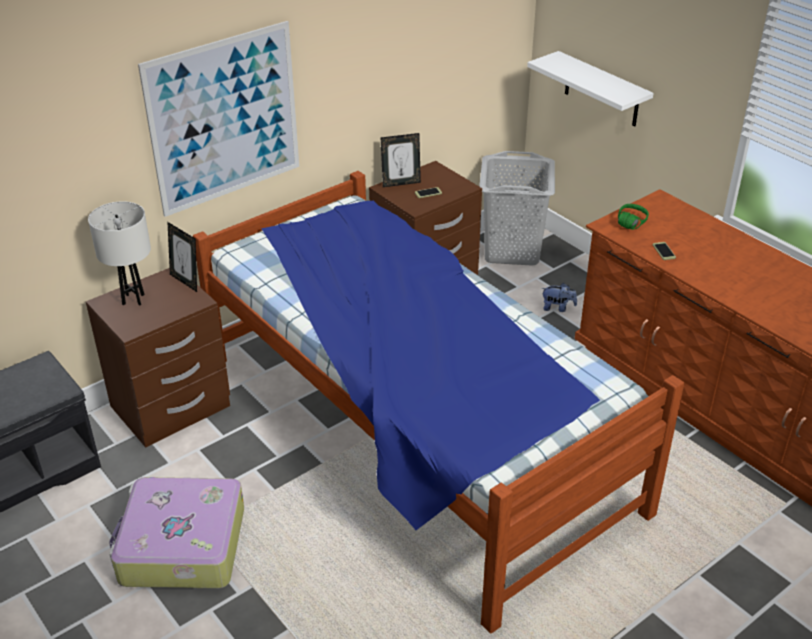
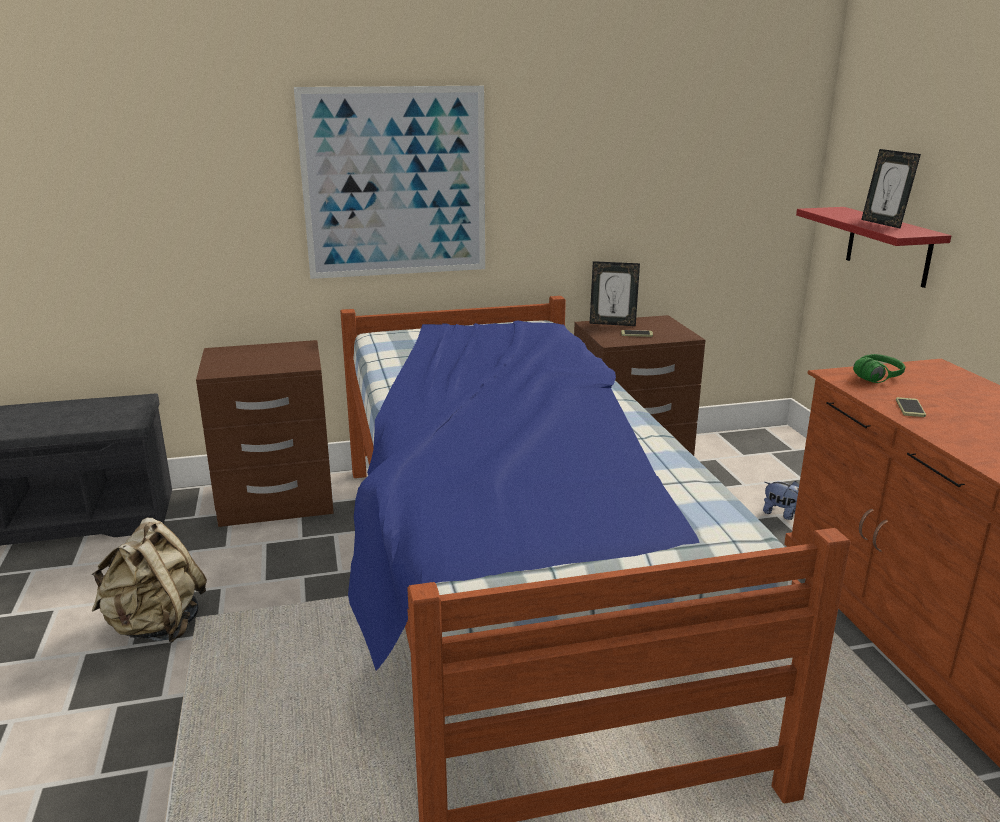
camera: 25 degrees right, 15 degrees down
white table lamp [88,201,151,305] -> none
suitcase [109,477,244,588] -> beige backpack [92,518,207,643]
picture frame [168,222,197,292] -> picture frame moved to [861,149,921,228]
grey laundry basket [479,151,555,266] -> none
white shelf [527,51,653,127] -> red shelf [796,207,951,288]

